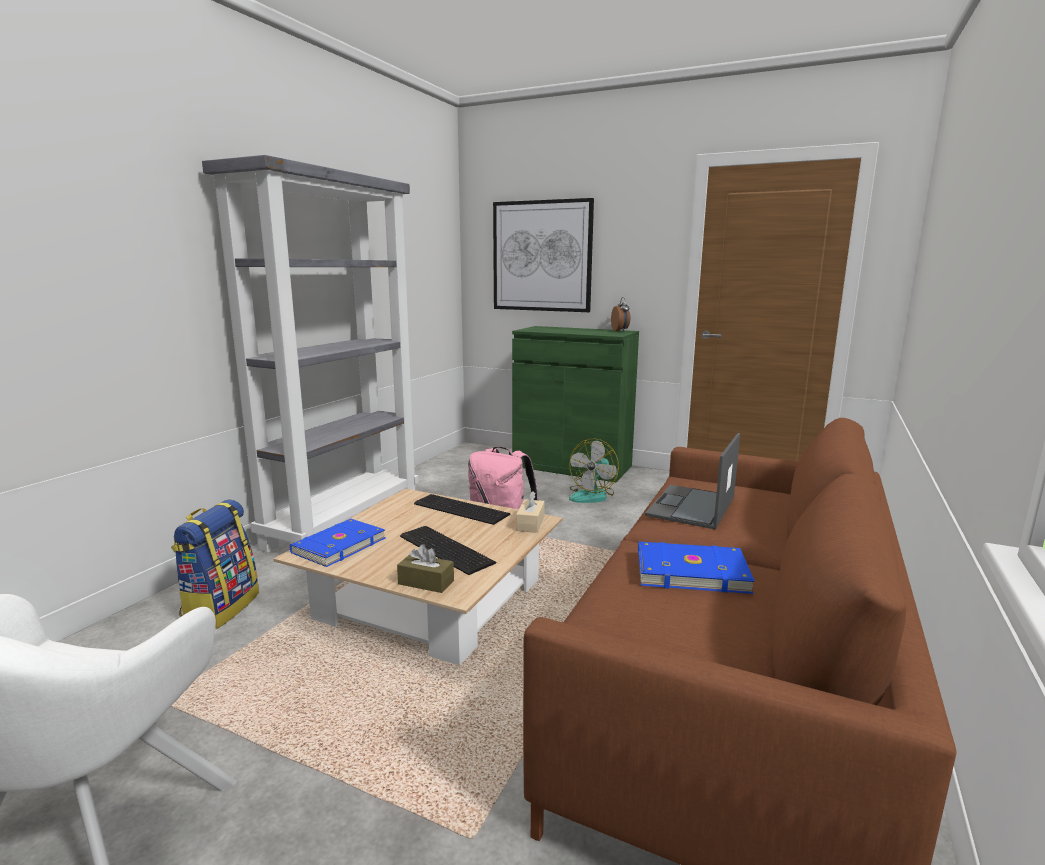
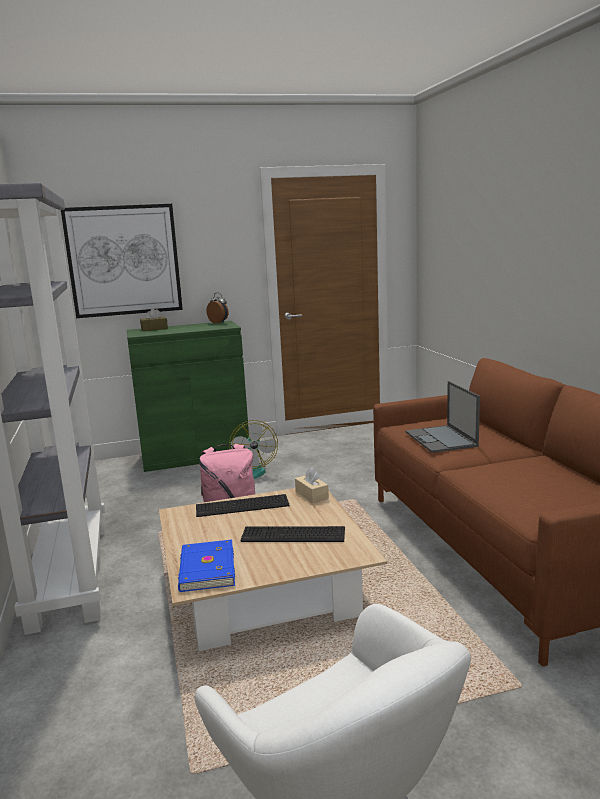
camera: 40 degrees left, 0 degrees up
backpack [171,500,259,629] -> none
brown tissue box [397,544,454,593] -> brown tissue box moved to [140,308,168,331]
blue book [638,541,755,594] -> none

